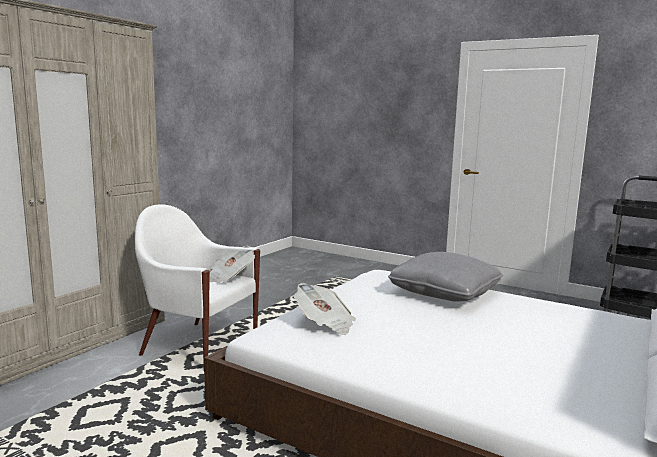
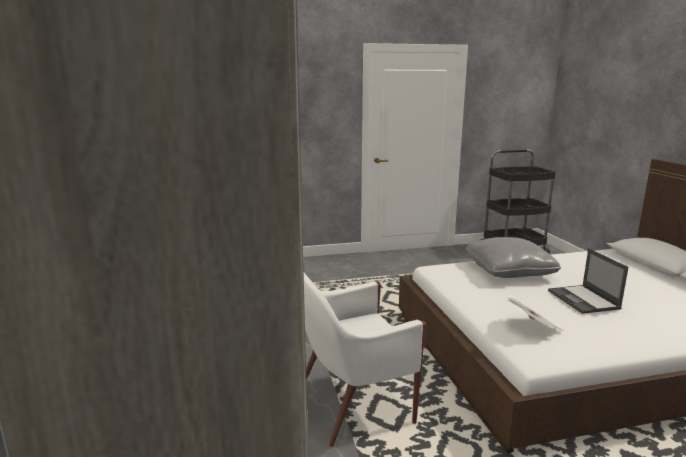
camera: 45 degrees left, 5 degrees up
newspaper [210,246,255,283] -> none
none -> laptop [548,248,628,314]

